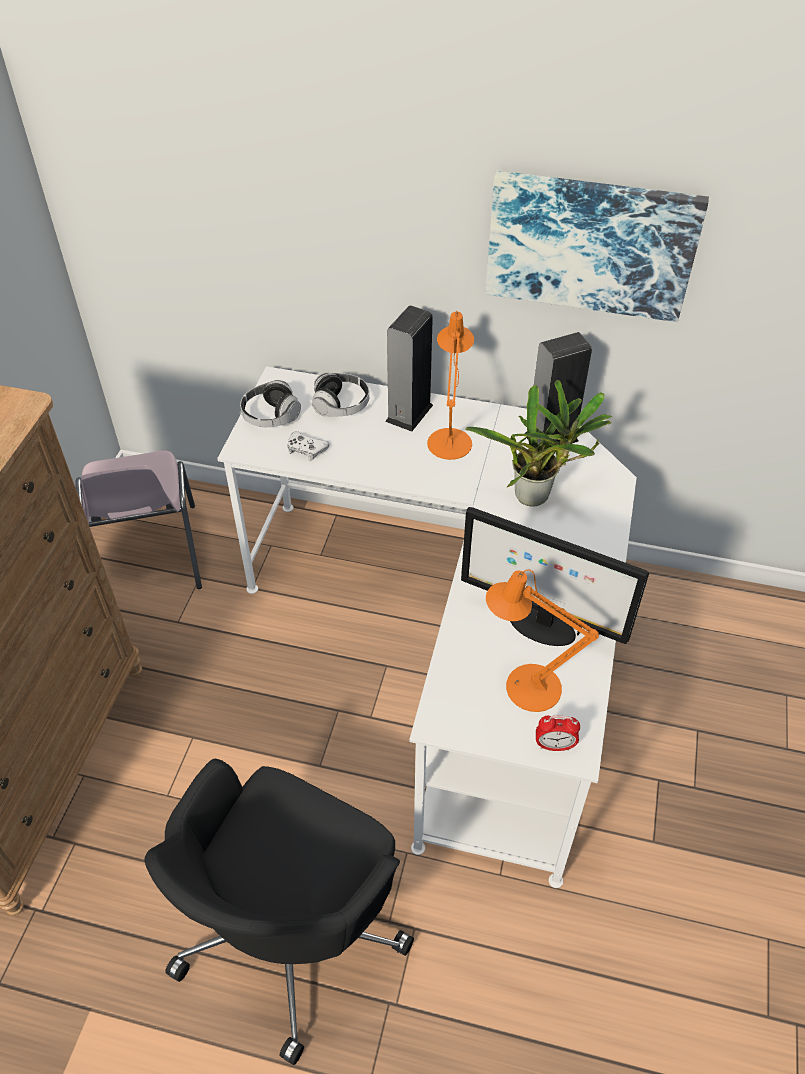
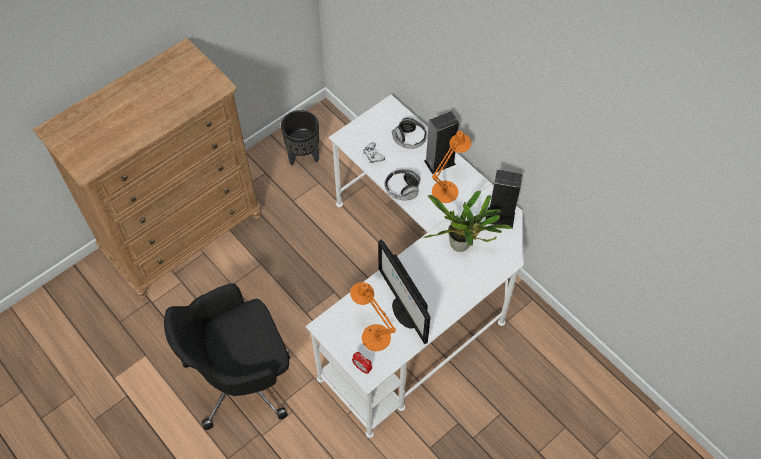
camera: 35 degrees right, 10 degrees up
pink chair [75,451,202,589] -> black planter [281,110,319,165]
headphones [240,380,301,427] -> headphones moved to [385,169,421,200]
picture [486,170,709,322] -> none

